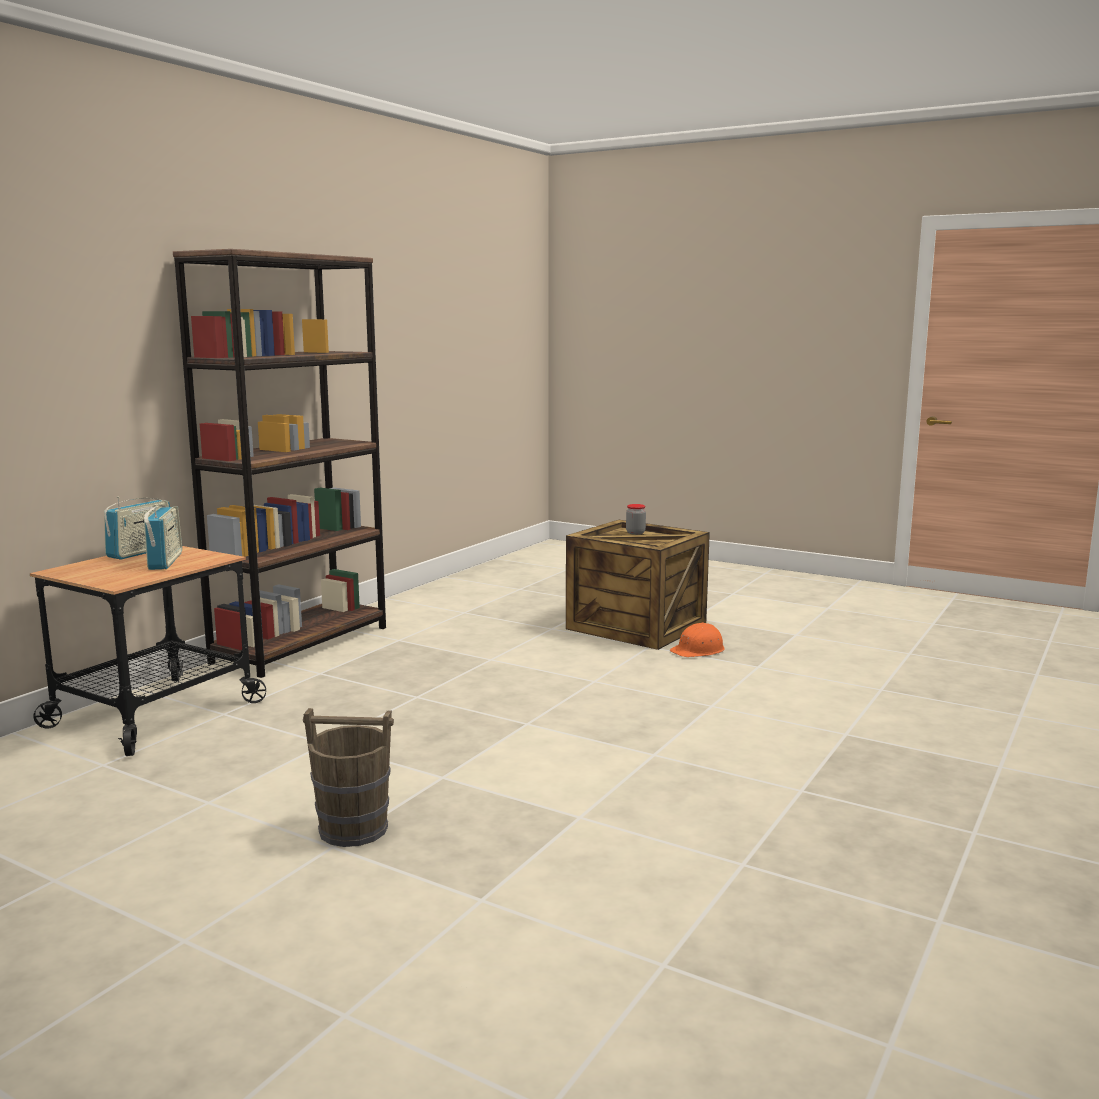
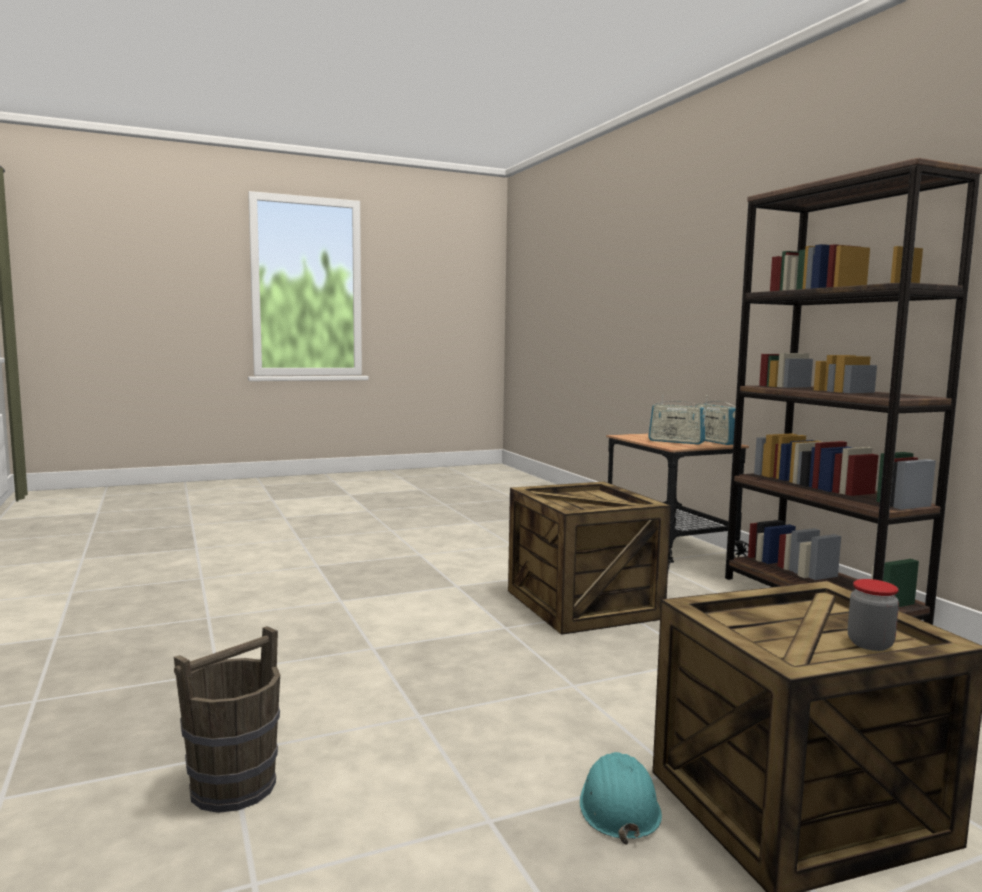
camera: 125 degrees right, 5 degrees down
brown bucket [303,708,394,847] -> brown bucket moved to [174,626,280,813]
orange hard hat [670,622,725,657] -> turquoise hard hat [580,752,662,845]
none -> crate [508,482,671,635]

